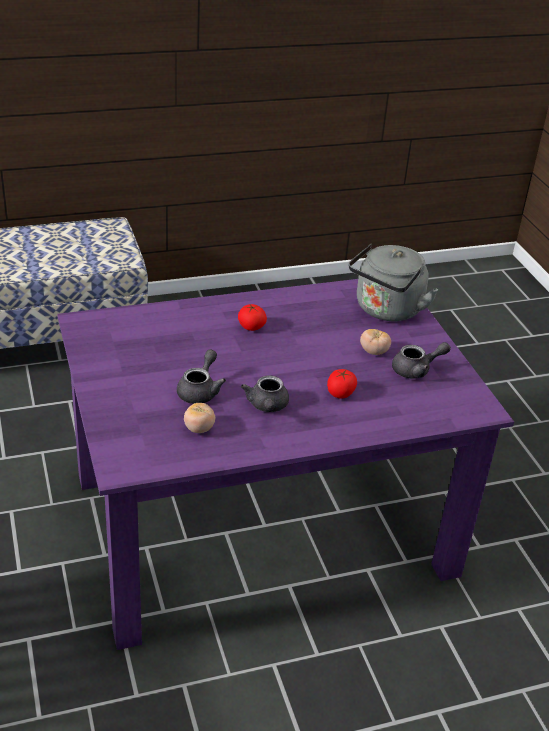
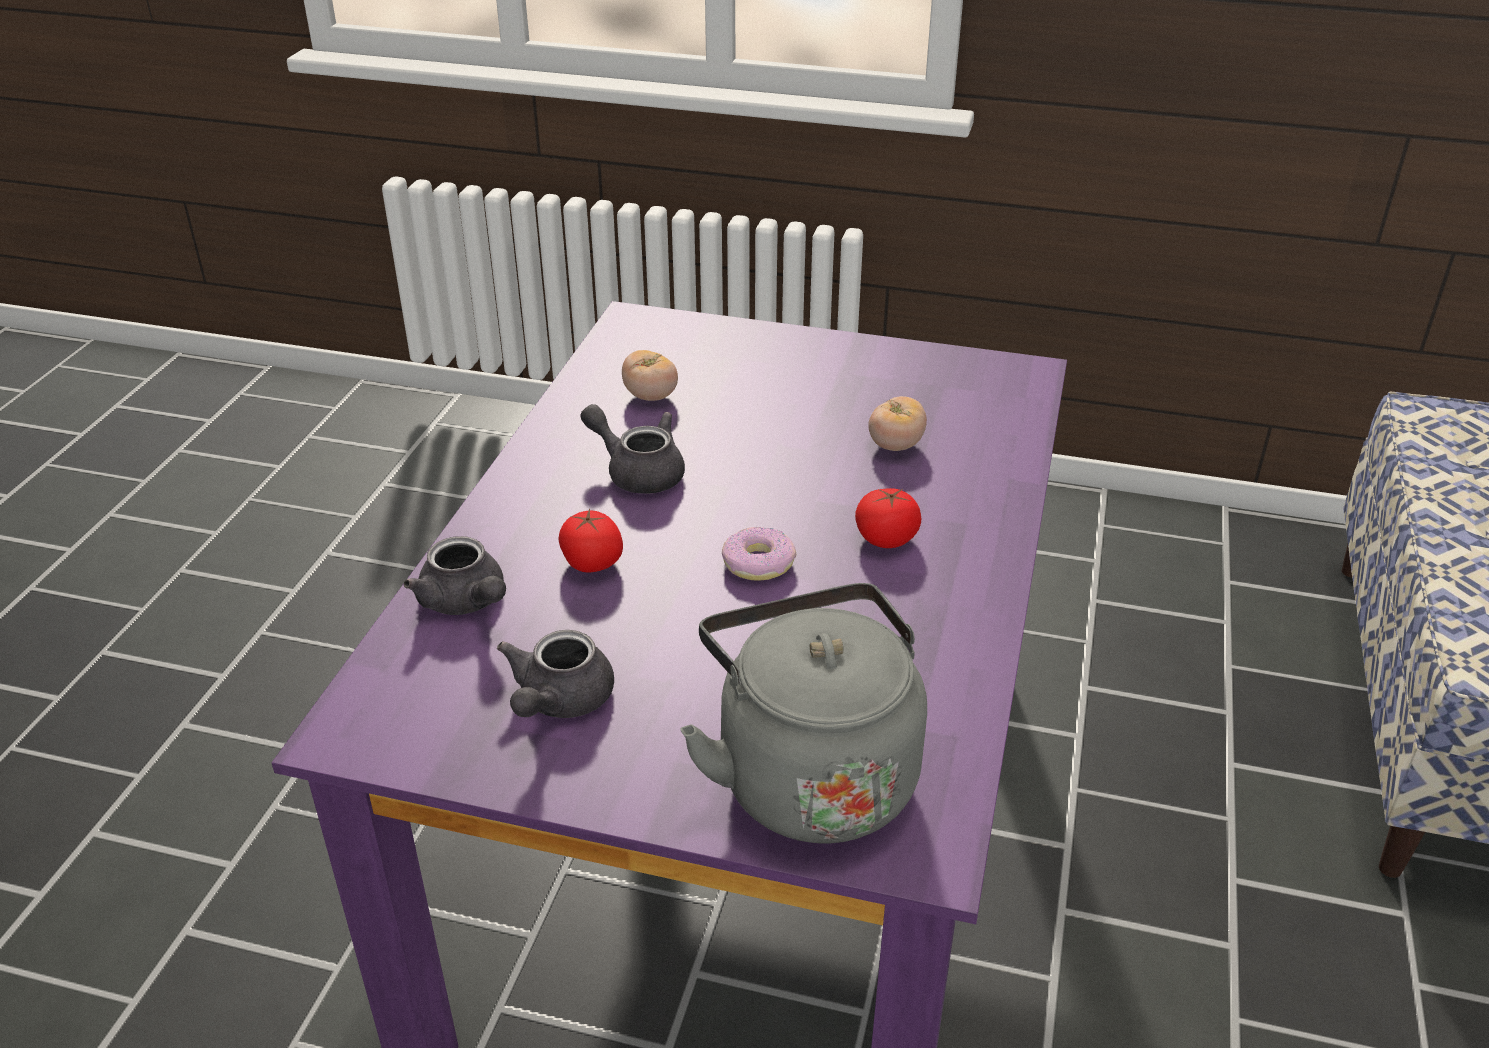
camera: 125 degrees right, 0 degrees up
grey teapot [177,349,226,404] -> grey teapot moved to [404,536,506,615]
tomato [360,329,391,355] -> tomato moved to [868,396,927,451]
none -> donut [722,527,796,581]

